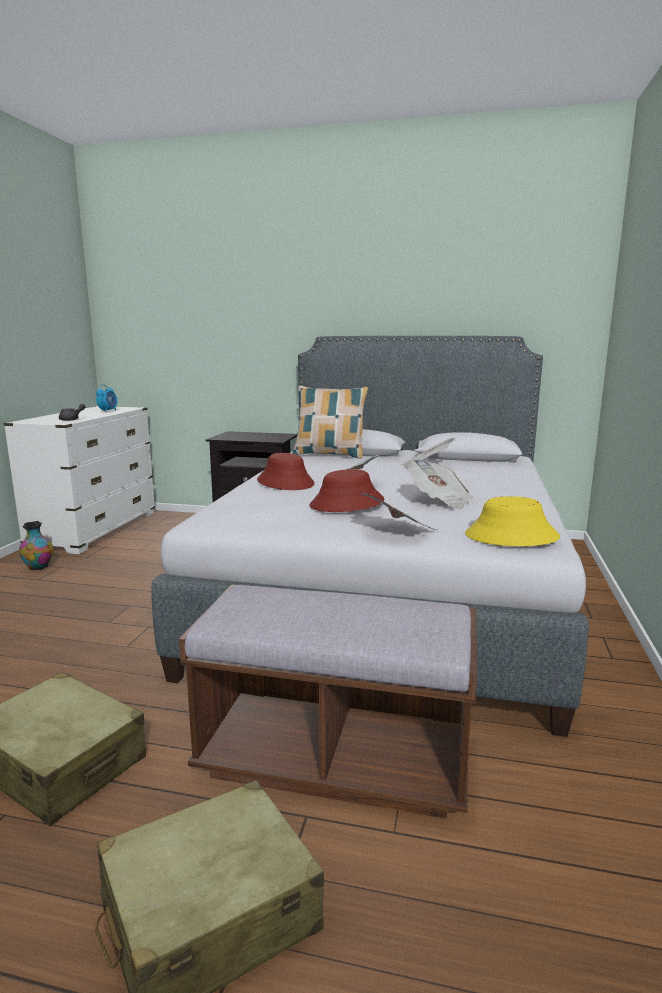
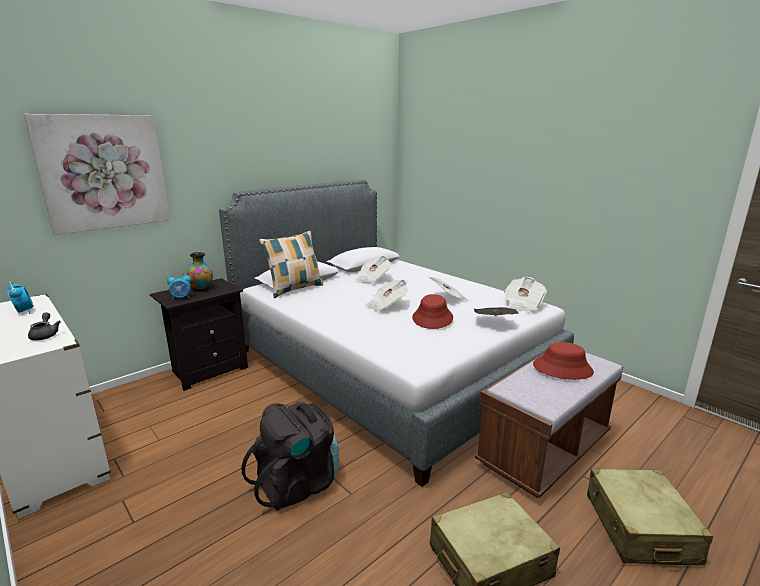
camera: 55 degrees left, 5 degrees up
vase [19,521,53,570] -> vase moved to [187,252,213,291]
red hat [257,453,315,490] -> red hat moved to [533,342,594,380]
yellow hat [465,496,560,546] -> newspaper [504,277,547,312]
none -> picture [24,114,170,235]
none -> alarm clock [167,272,191,300]
none -> black backpack [242,401,339,511]

